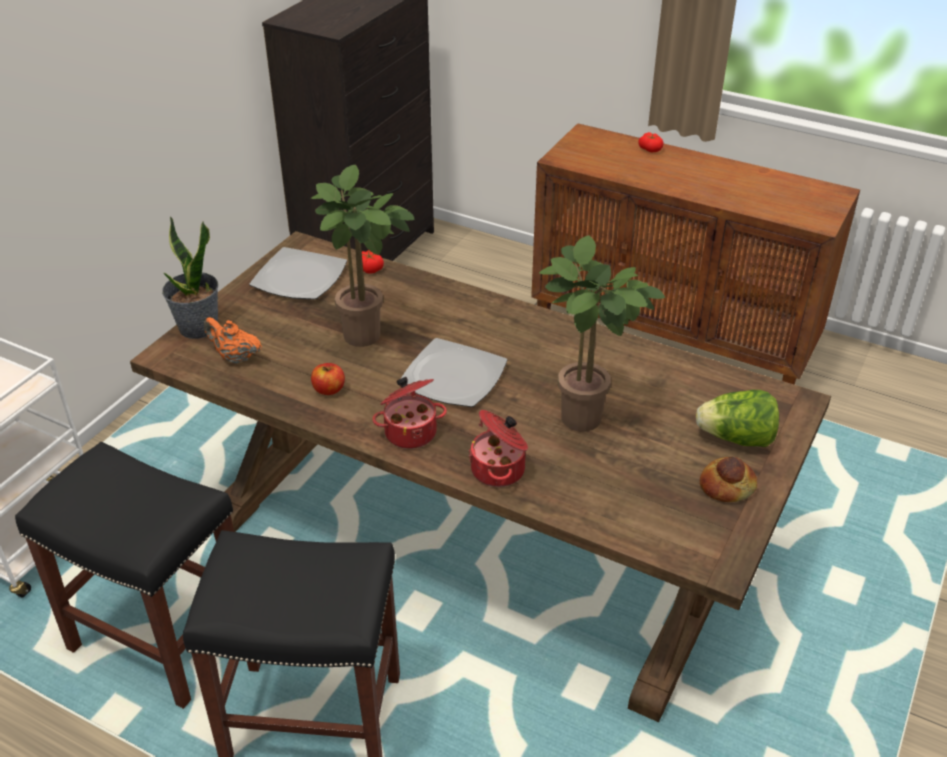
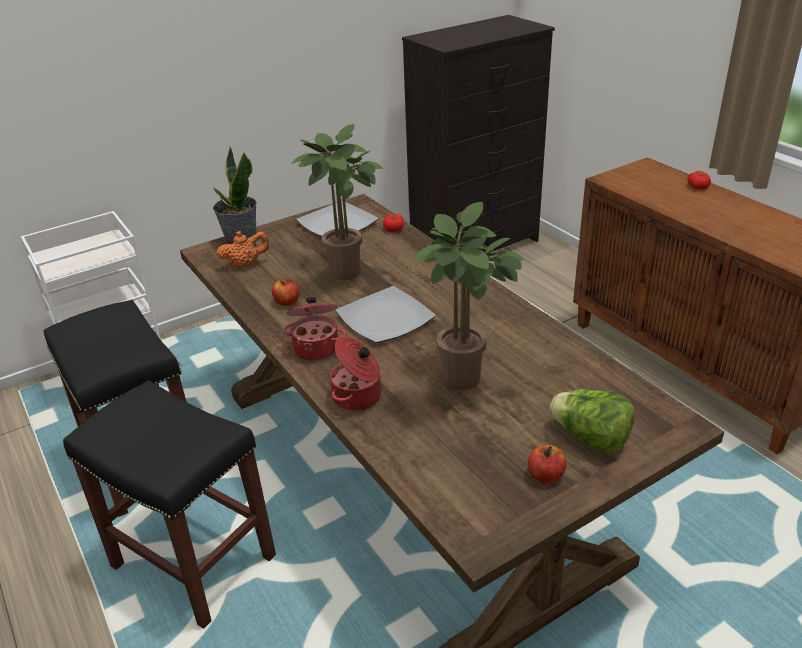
camera: 30 degrees right, 5 degrees down
orange teapot [204,317,262,364] -> orange teapot turned 105 degrees clockwise [216,231,269,268]
bread [700,457,757,502] -> apple [528,445,566,483]

